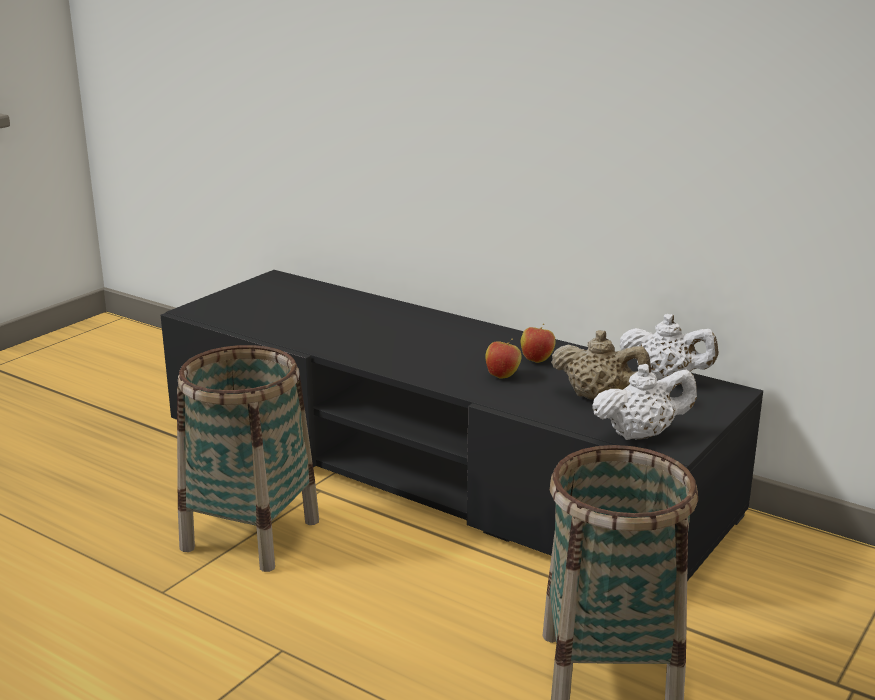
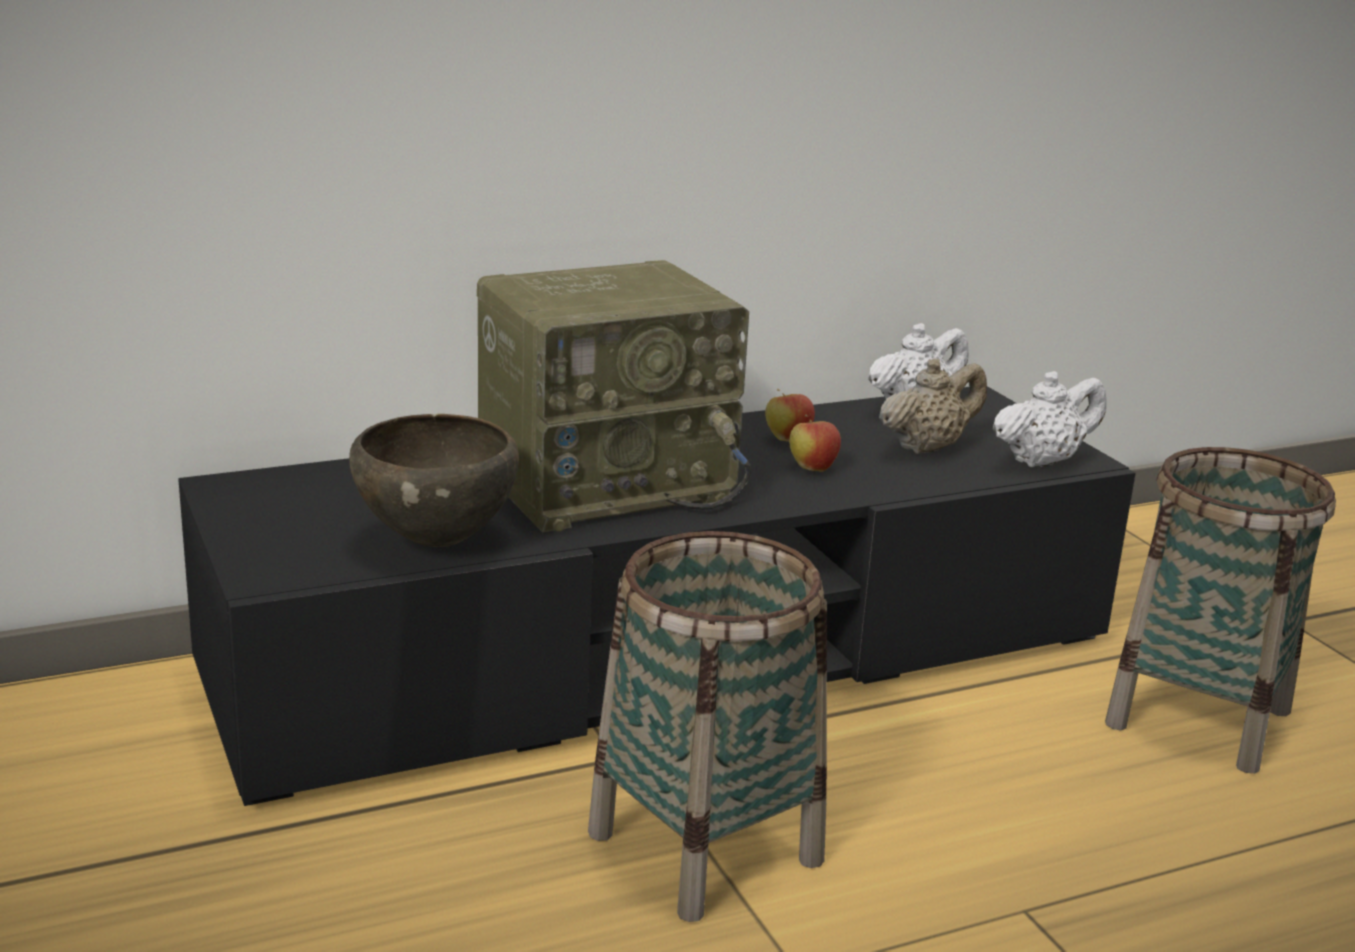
camera: 60 degrees left, 0 degrees up
white teapot [592,364,697,440] -> white teapot turned 45 degrees clockwise [993,371,1106,467]
none -> brown bowl [349,414,519,547]
none -> radio [477,260,751,532]

